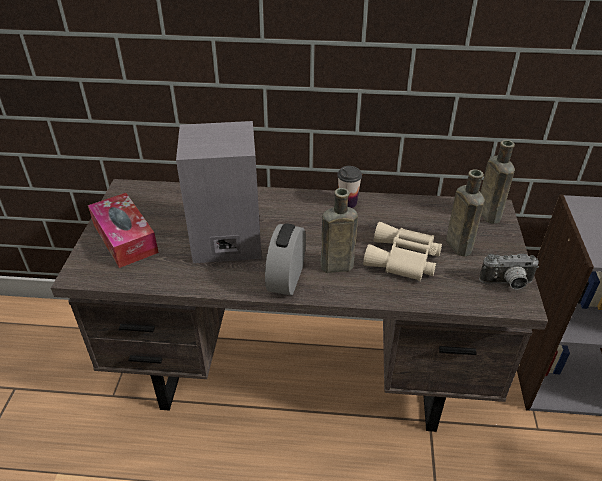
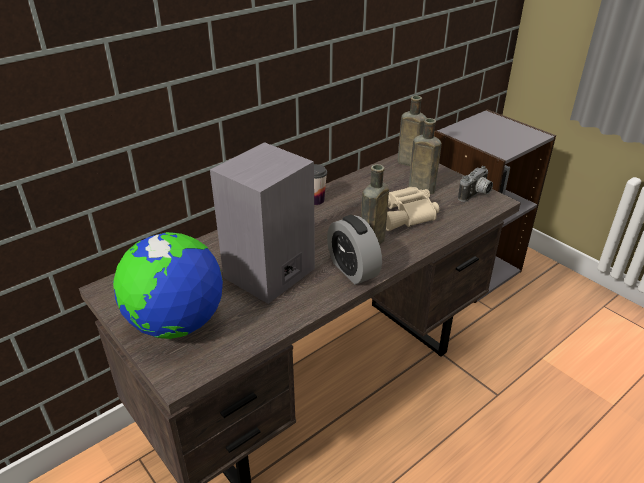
camera: 45 degrees left, 5 degrees down
tissue box [88,193,159,268] -> globe [113,232,223,339]

